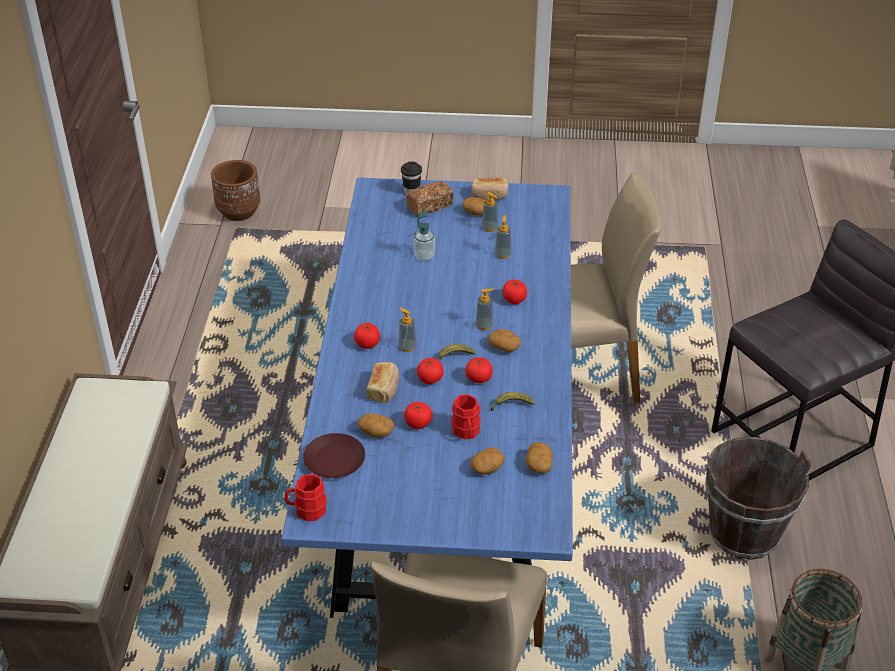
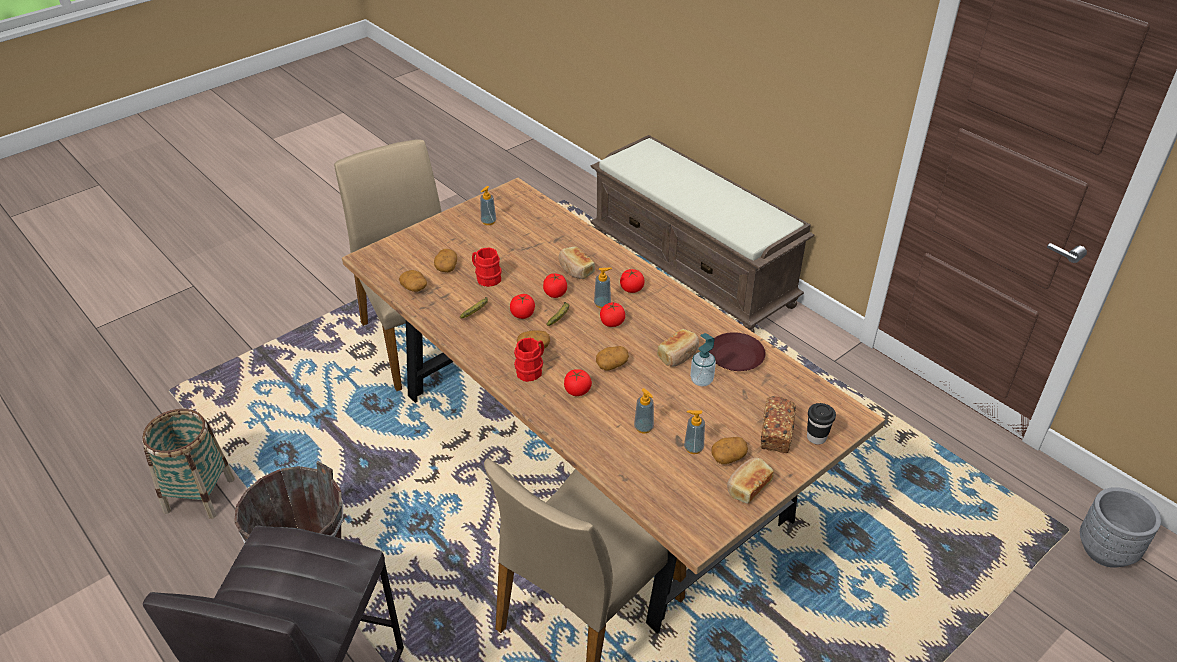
camera: 135 degrees right, 0 degrees up
brown planter [211,160,260,221] -> grey planter [1080,487,1161,568]
blue dining table [282,177,573,618] -> brown dining table [342,178,885,634]
red mug [284,474,327,521] -> red mug moved to [514,338,544,382]
brown plate [303,433,365,478] -> brown plate moved to [709,332,766,371]
potato [358,413,395,437] -> potato moved to [596,346,629,371]
tomato [404,402,433,429] -> tomato moved to [600,303,625,327]
soap dispenser [476,288,494,330] -> soap dispenser moved to [480,186,496,225]
none -> bread [657,329,699,367]

